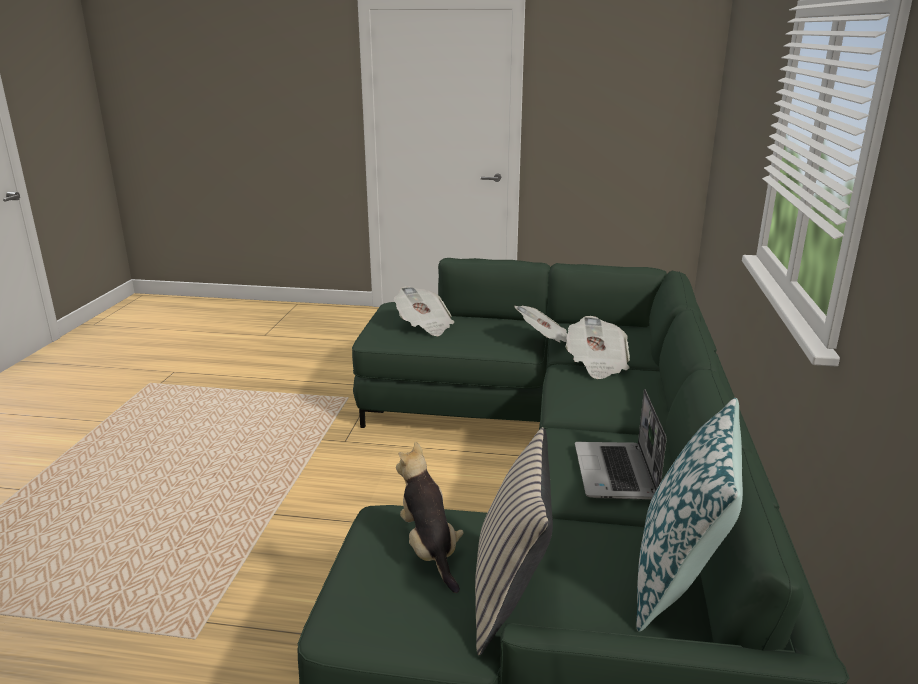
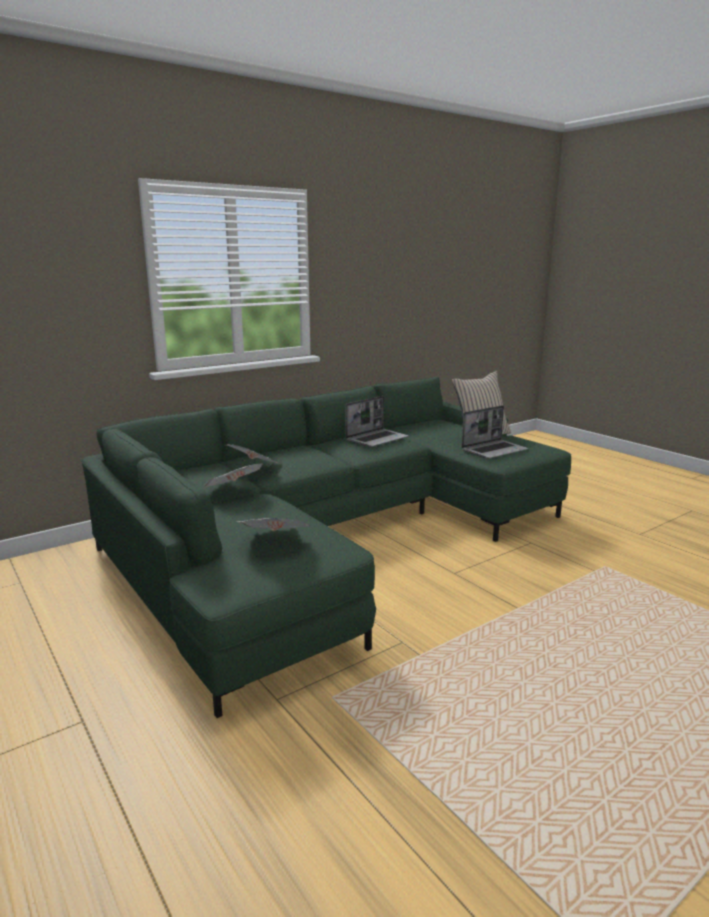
camera: 135 degrees left, 5 degrees down
plush toy [396,441,464,593] -> laptop [461,405,529,459]
pillow [636,398,743,632] -> none

